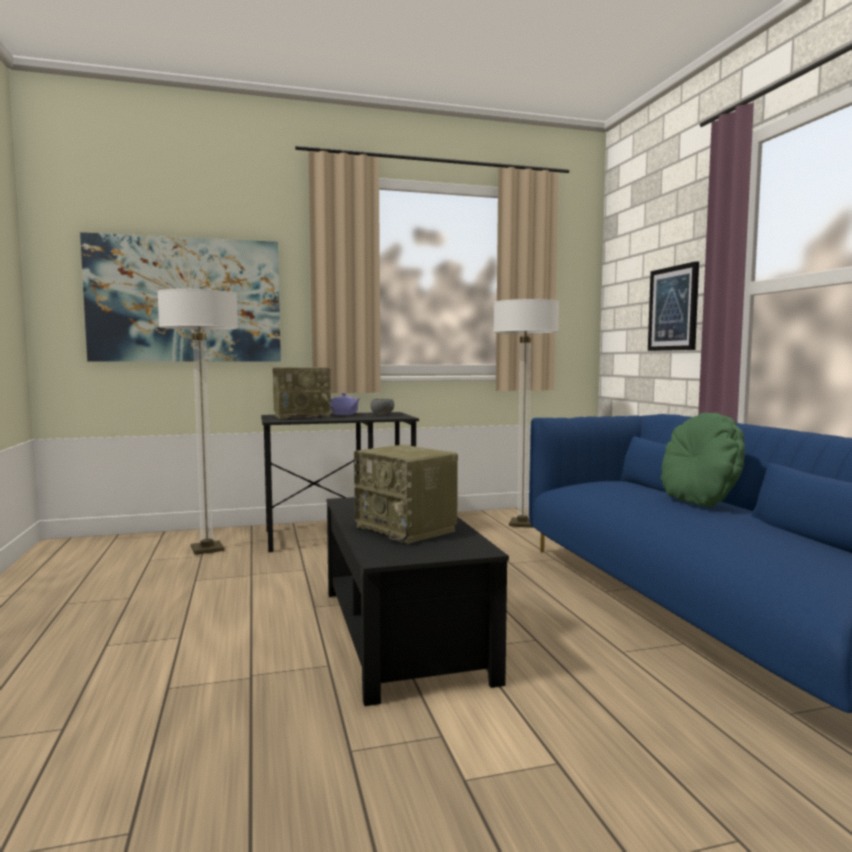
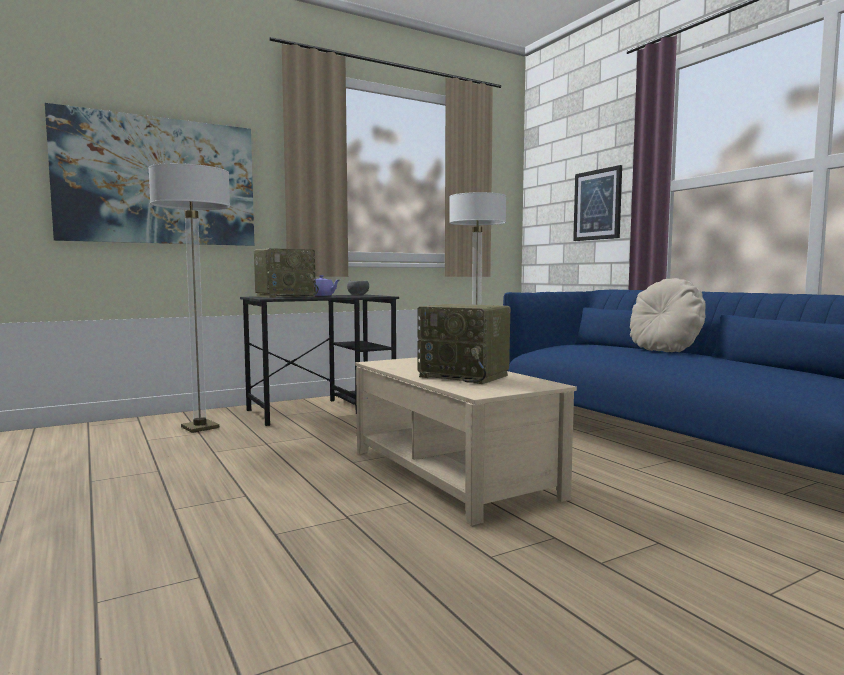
camera: 15 degrees left, 0 degrees up
black coffee table [327,497,509,706] -> beige coffee table [355,357,577,526]
green pillow [661,413,745,507] -> beige pillow [630,278,706,352]

